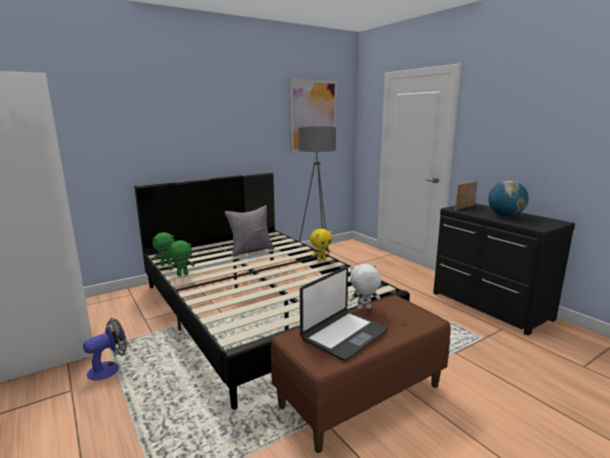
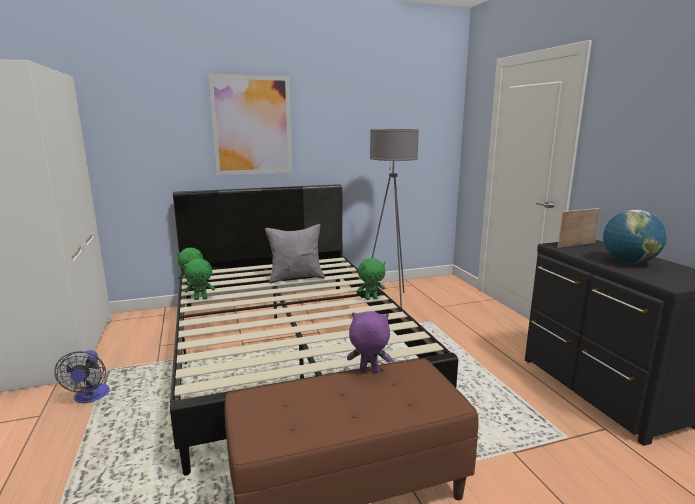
camera: 15 degrees right, 0 degrees up
fan [83,318,127,380] -> fan turned 105 degrees clockwise [54,350,110,403]
picture [289,78,337,152] -> picture moved to [208,74,292,175]
laptop [300,267,388,361] -> none
yellow plush toy [310,229,332,262] -> green plush toy [357,258,385,300]
white plush toy [348,264,381,309] -> purple plush toy [347,312,392,373]

